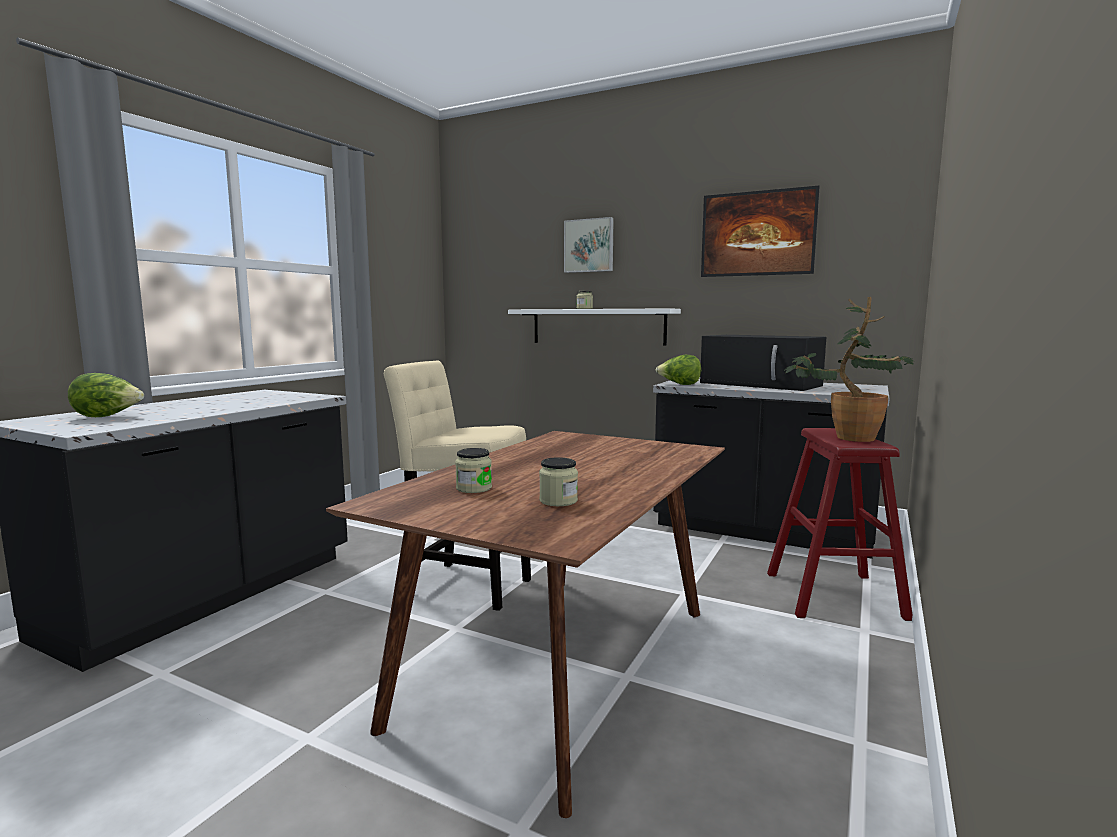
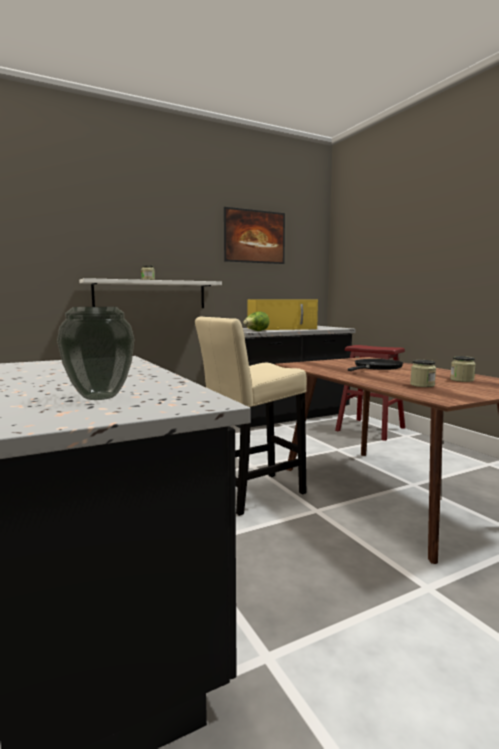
camera: 55 degrees left, 0 degrees up
lettuce [68,373,144,417] -> vase [57,307,134,400]
picture [564,217,614,273] -> none
black microwave [700,335,826,391] -> yellow microwave [247,299,318,330]
potted plant [784,297,913,442] -> none
none -> black frying pan [348,359,403,371]

